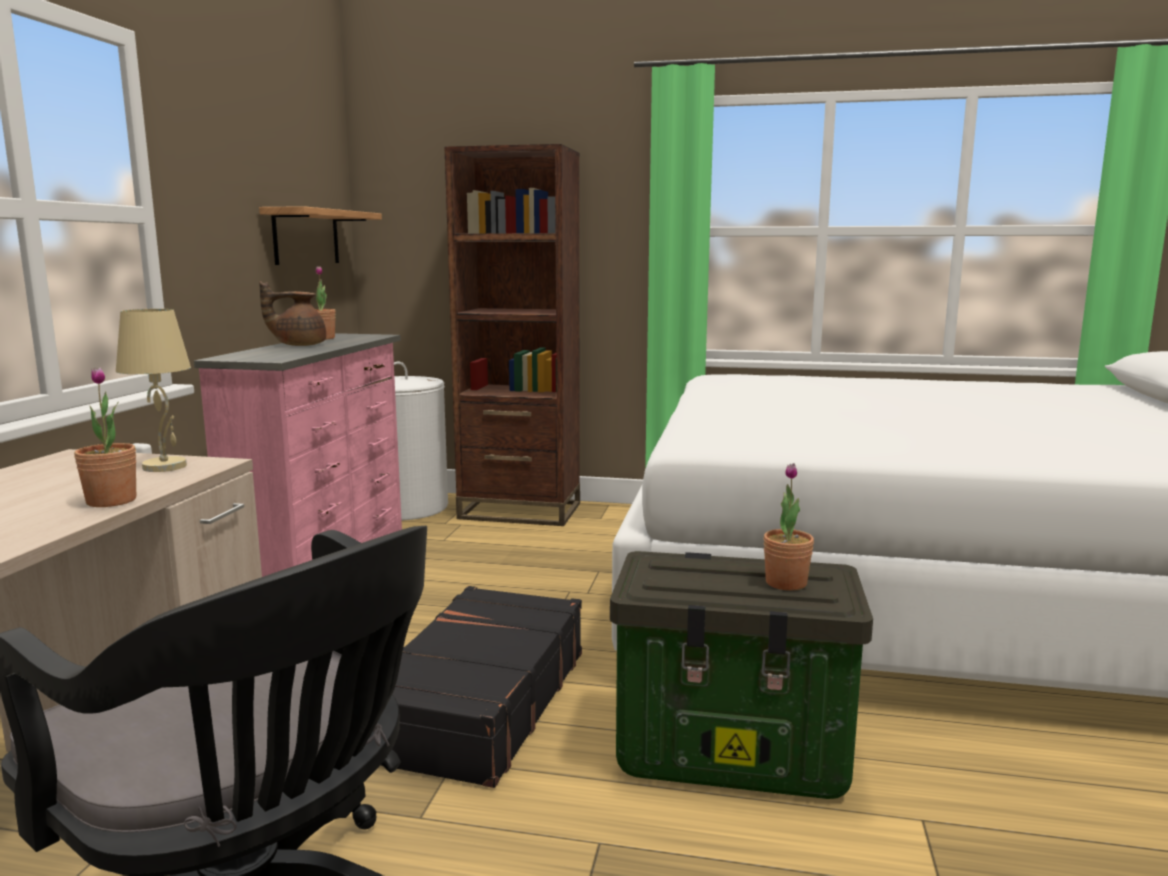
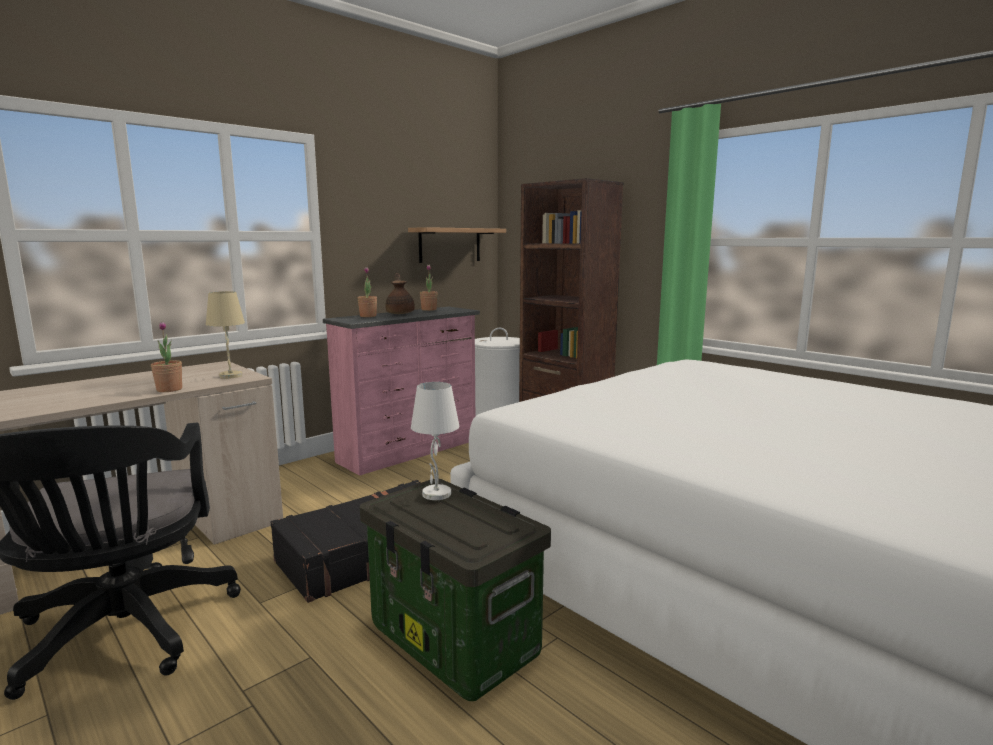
camera: 35 degrees right, 0 degrees up
brown teapot [259,281,326,346] -> brown teapot turned 60 degrees clockwise [385,273,415,314]
potted plant [763,463,814,591] -> potted plant moved to [357,267,377,317]
none -> white table lamp [411,382,460,500]

